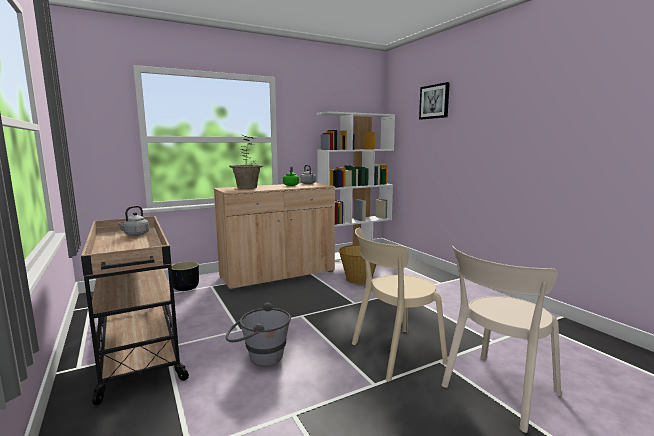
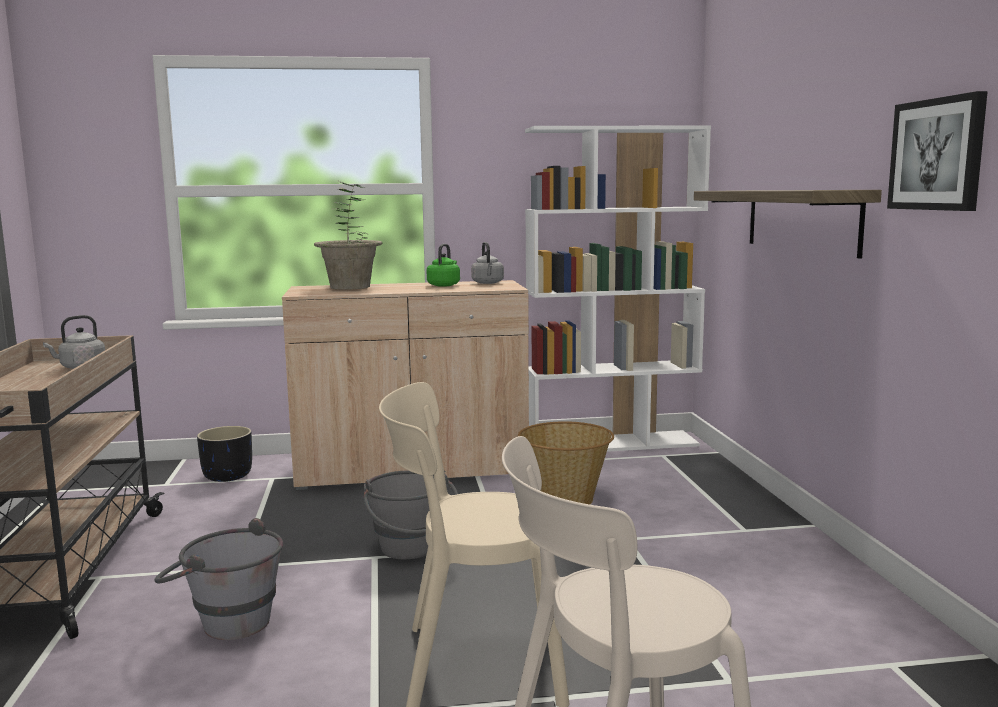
camera: 20 degrees right, 0 degrees up
picture [419,82,450,120] -> picture moved to [887,91,988,211]
none -> grey bucket [364,470,458,559]
none -> shelf [694,190,882,259]

